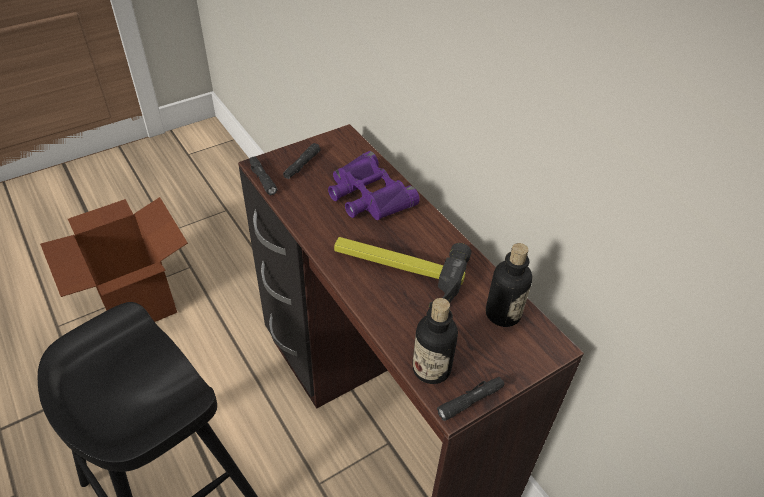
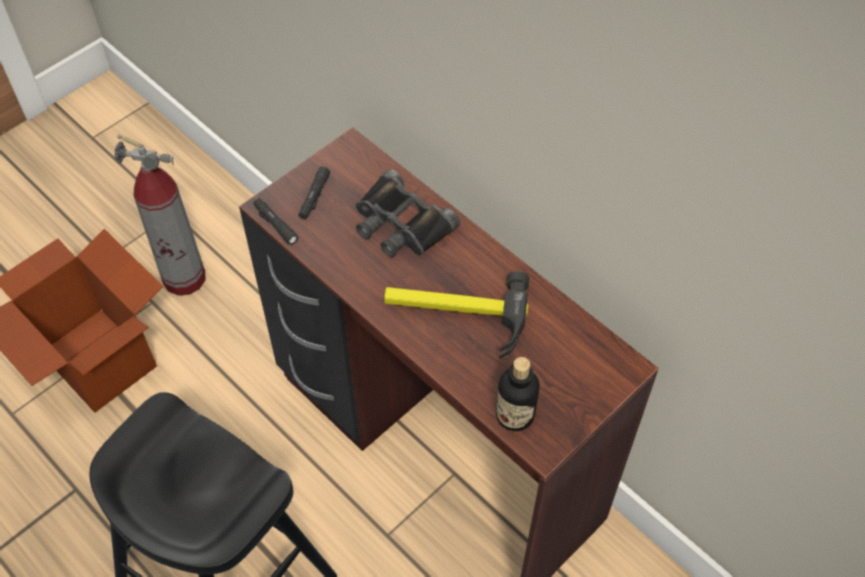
camera: 10 degrees left, 10 degrees up
purple binoculars [328,151,420,220] -> black binoculars [356,169,460,257]
black flashlight [437,377,505,421] -> none
bottle [486,243,533,327] -> none
none -> fire extinguisher [114,134,205,296]

